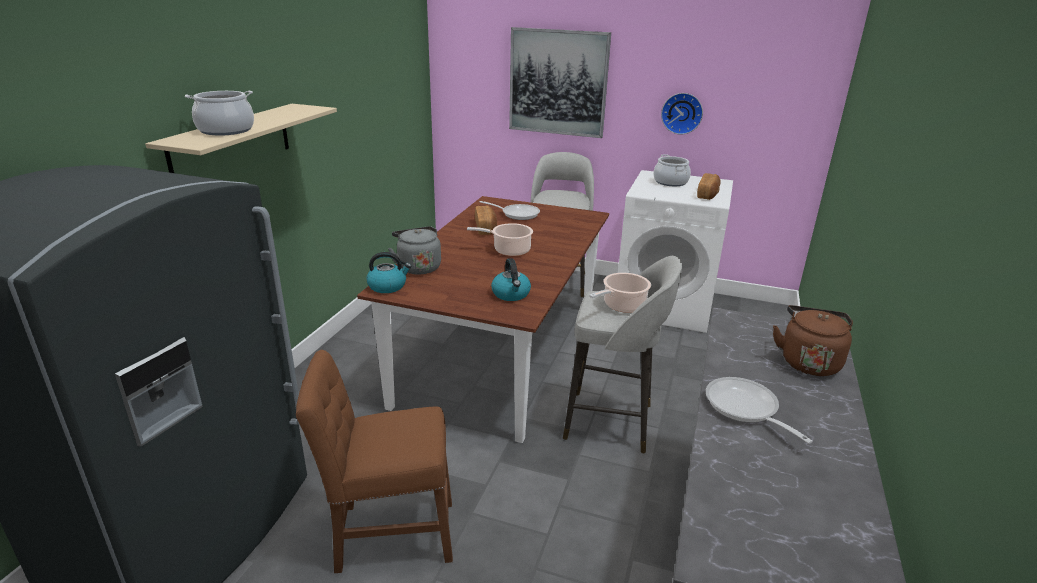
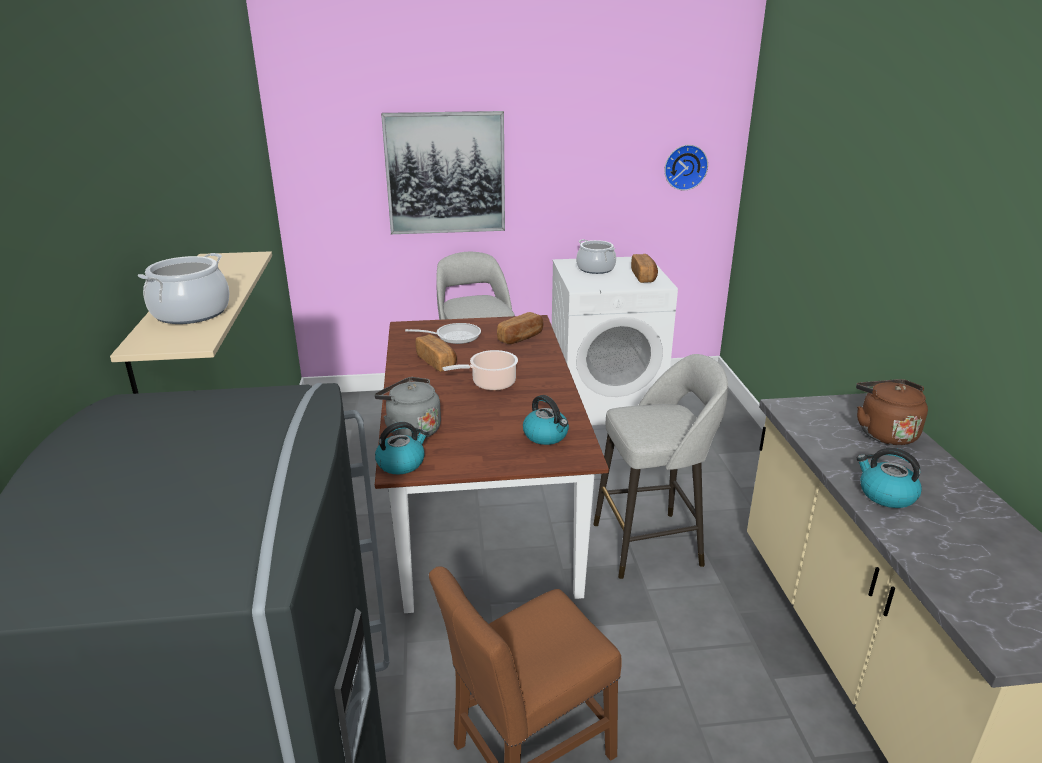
camera: 25 degrees left, 0 degrees up
cooking pot [589,273,651,313] -> none
wall clock [661,93,703,135] -> wall clock moved to [664,145,708,190]
frying pan [706,377,813,444] -> kettle [857,448,922,508]
none -> bread [497,312,543,344]

